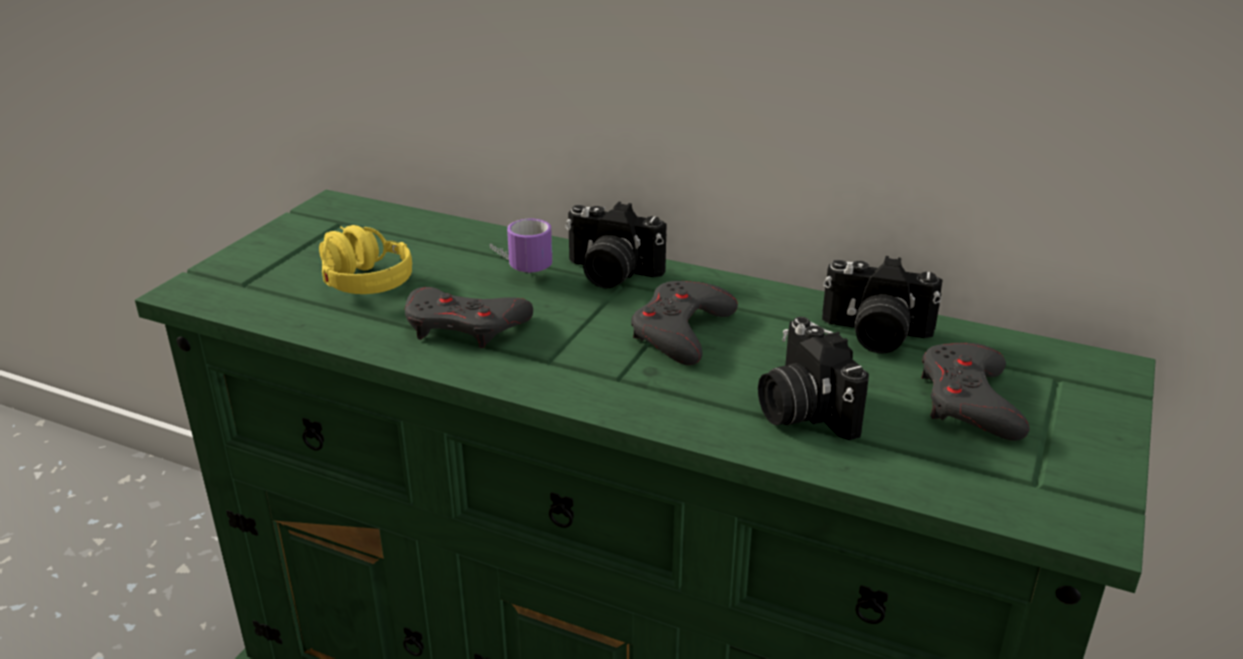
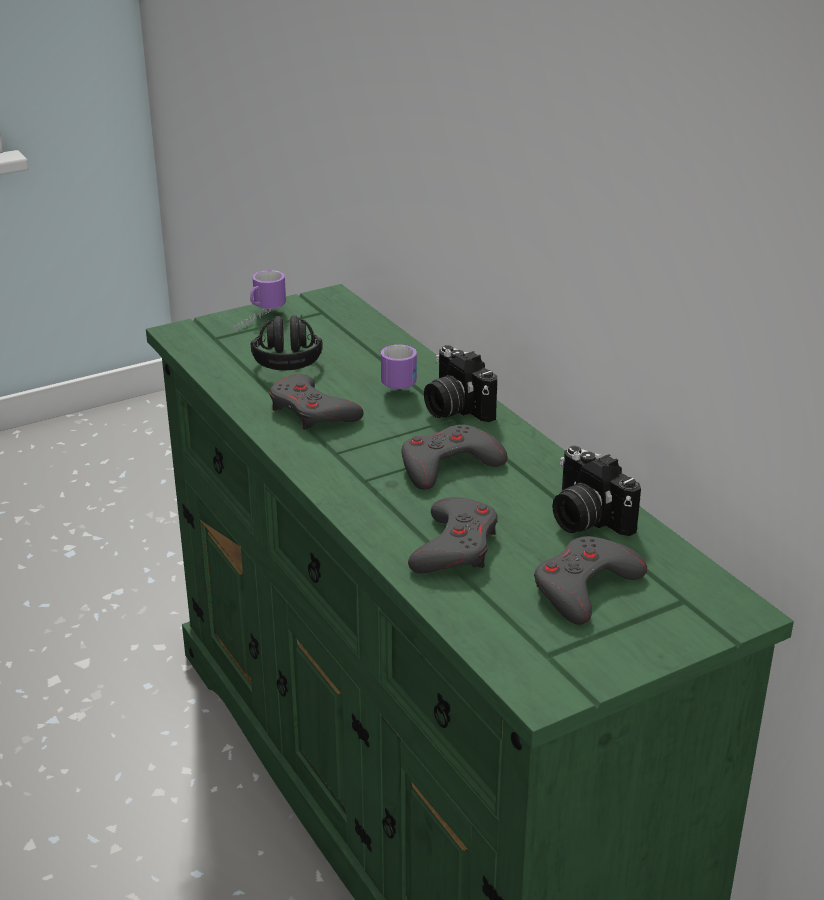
camera: 35 degrees right, 0 degrees up
yellow headphones [319,225,412,294] -> black headphones [251,315,323,370]
camera [758,317,869,440] -> grey game controller [408,497,498,573]
none -> mug [234,270,286,330]

